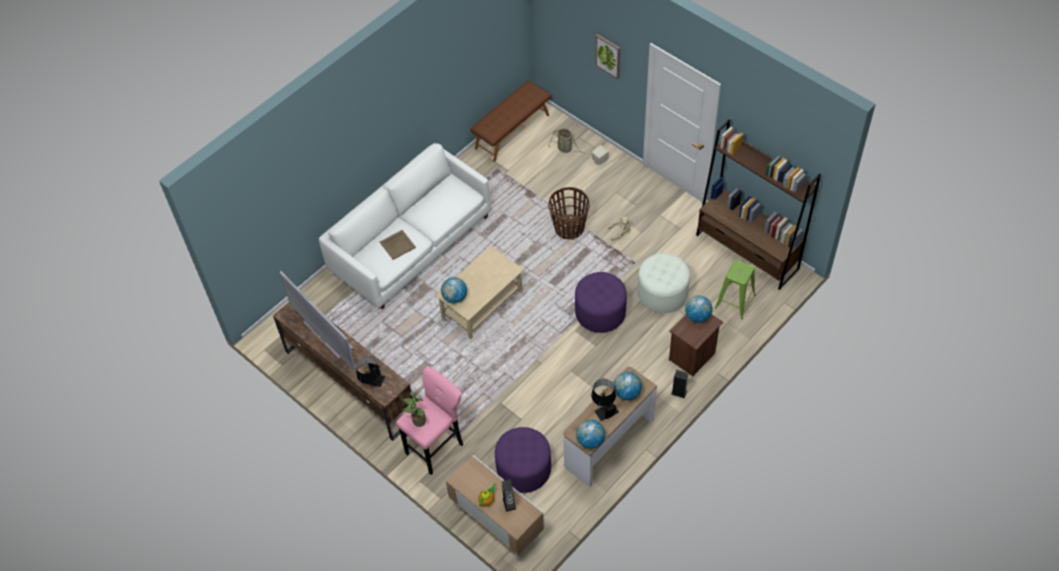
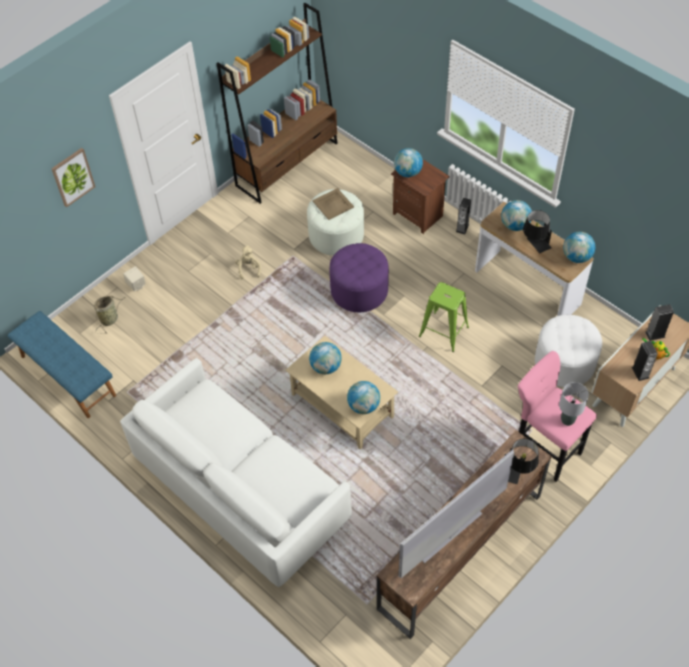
camera: 90 degrees left, 0 degrees up
beige tray [380,230,416,260] -> beige tray moved to [313,188,354,220]
potted plant [401,392,426,427] -> grey table lamp [559,382,589,426]
brown bench [470,81,551,162] -> blue bench [8,311,116,418]
purple ottoman [495,427,551,493] -> white ottoman [535,315,602,387]
basket [548,187,590,240] -> none
green stool [715,259,756,319] -> green stool moved to [419,282,469,352]
none -> globe [309,342,342,374]
none -> speaker [632,341,658,381]

